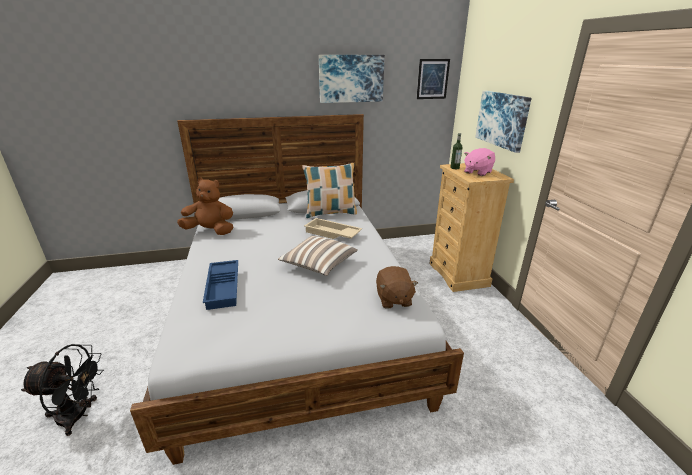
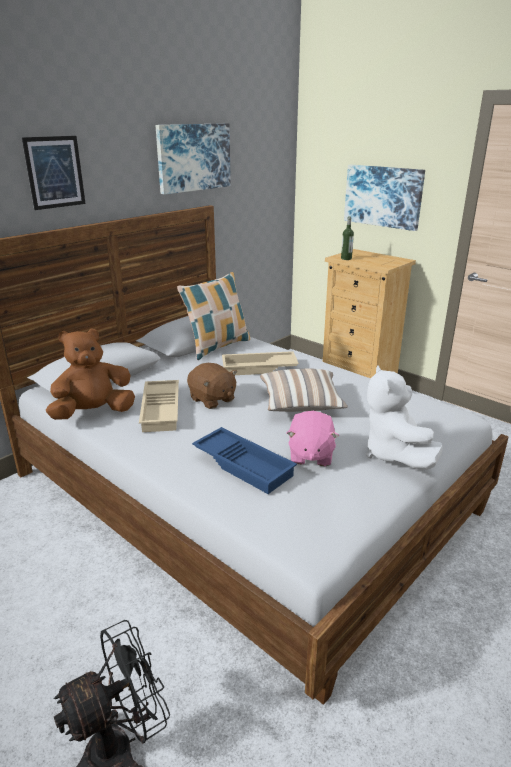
camera: 35 degrees left, 0 degrees up
brown plush toy [376,266,418,309] -> brown plush toy moved to [187,363,237,409]
picture [417,59,450,99] -> picture moved to [22,136,86,210]
pink plush toy [464,148,495,176] -> pink plush toy moved to [287,411,339,466]
none -> beige tray [139,380,179,432]
none -> white plush toy [366,365,443,470]

